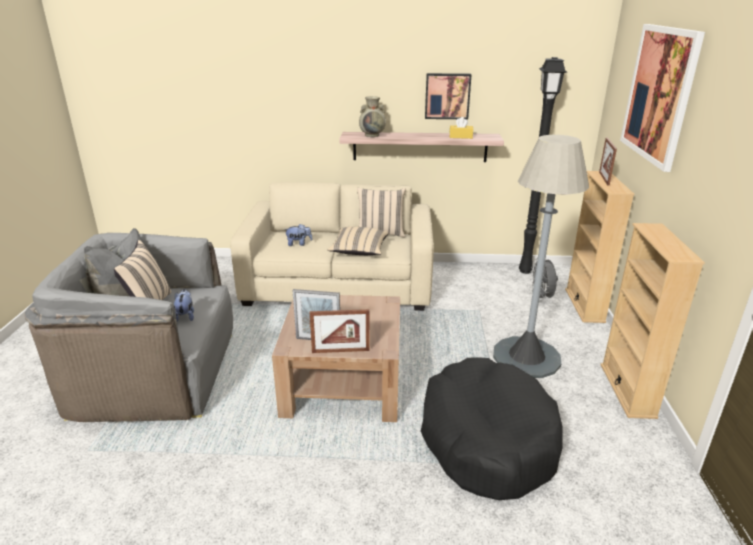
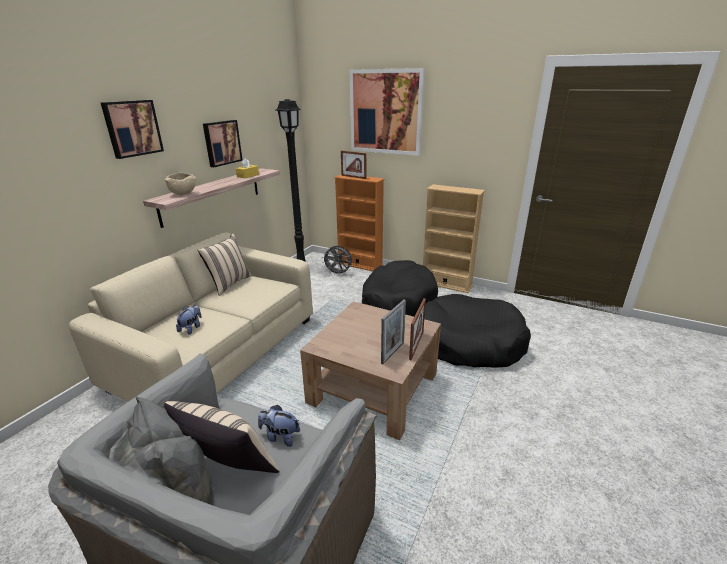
camera: 65 degrees left, 0 degrees up
beige pillow [328,227,388,255] -> none
beige vase [359,96,386,137] -> beige bowl [165,172,196,195]
grey floor lamp [493,135,589,378] -> black dog bed [362,260,438,317]
beige bookcase [565,171,634,323] -> orange bookcase [334,175,384,271]
none -> picture [101,100,164,159]

